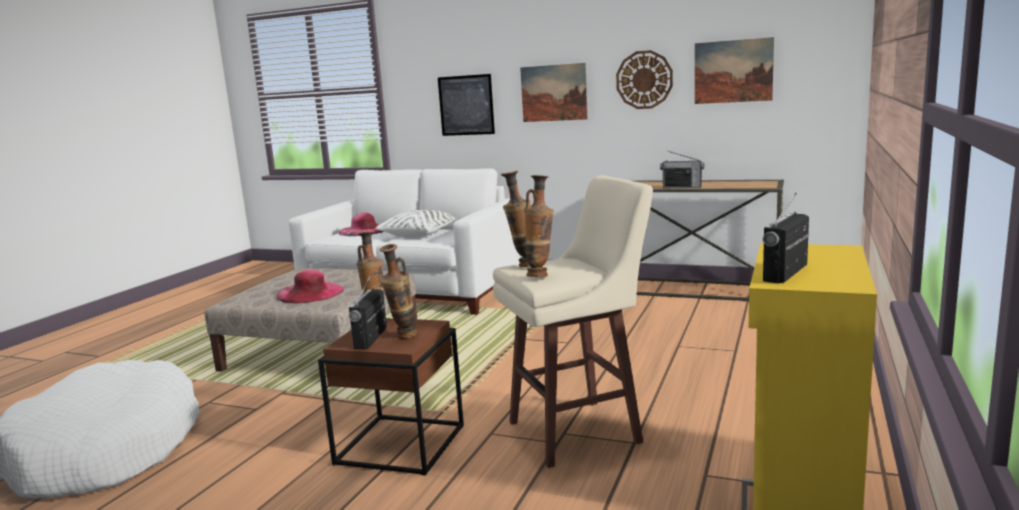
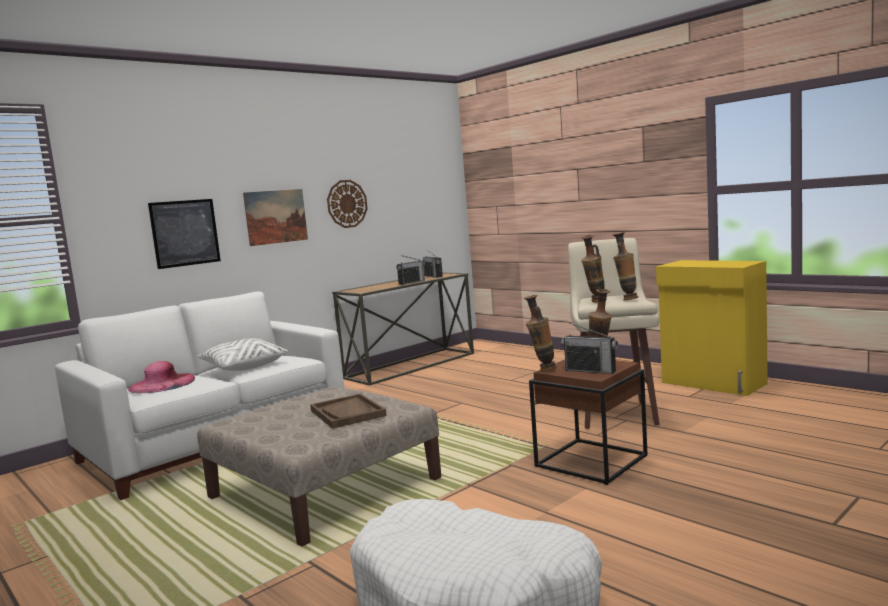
camera: 65 degrees left, 5 degrees down
pink hat [276,269,344,303] -> brown tray [310,393,387,429]
picture [695,37,774,104] -> none
radio [763,193,809,283] -> radio moved to [423,249,443,278]

